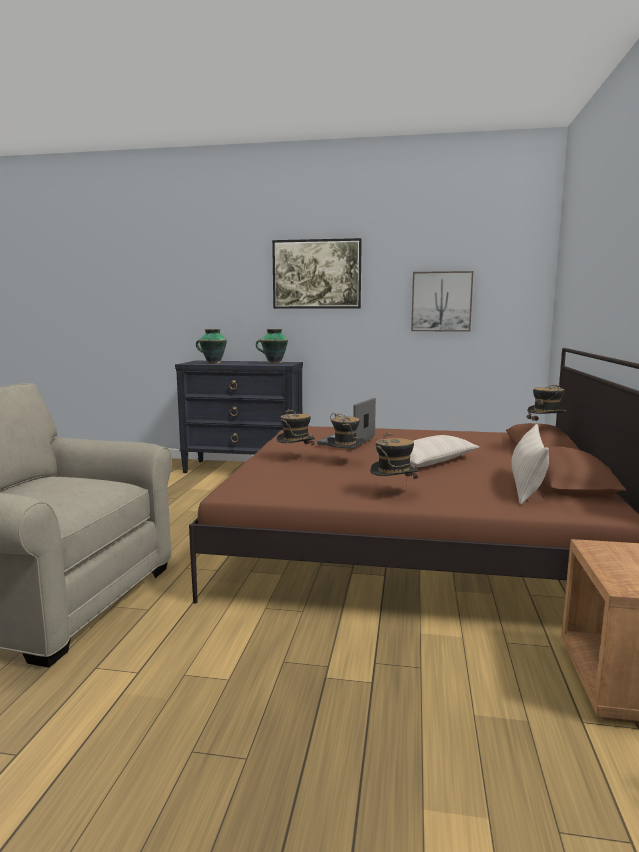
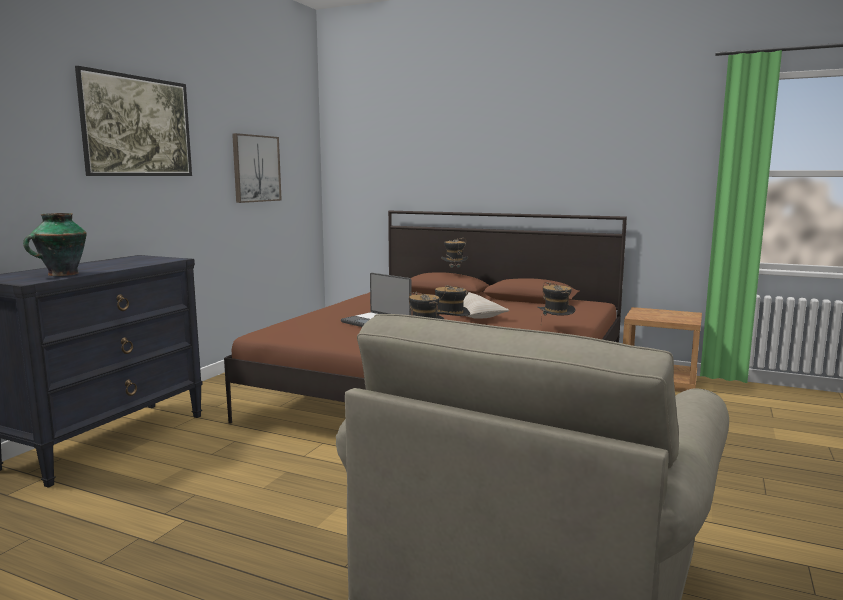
camera: 75 degrees left, 0 degrees up
vase [256,329,288,364] -> none
beige pillow [511,424,549,505] -> none

